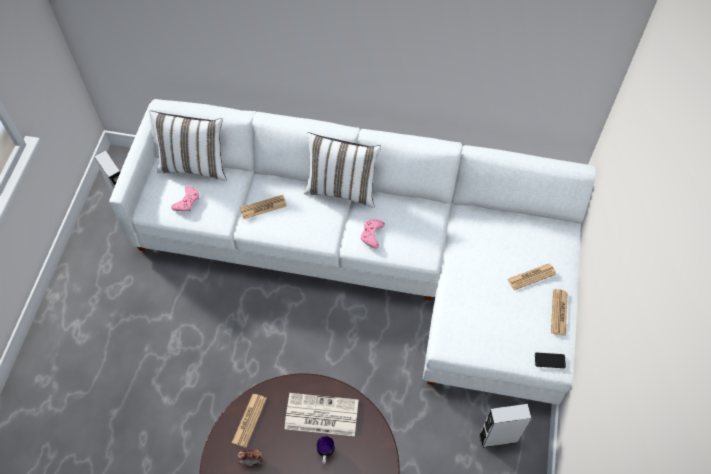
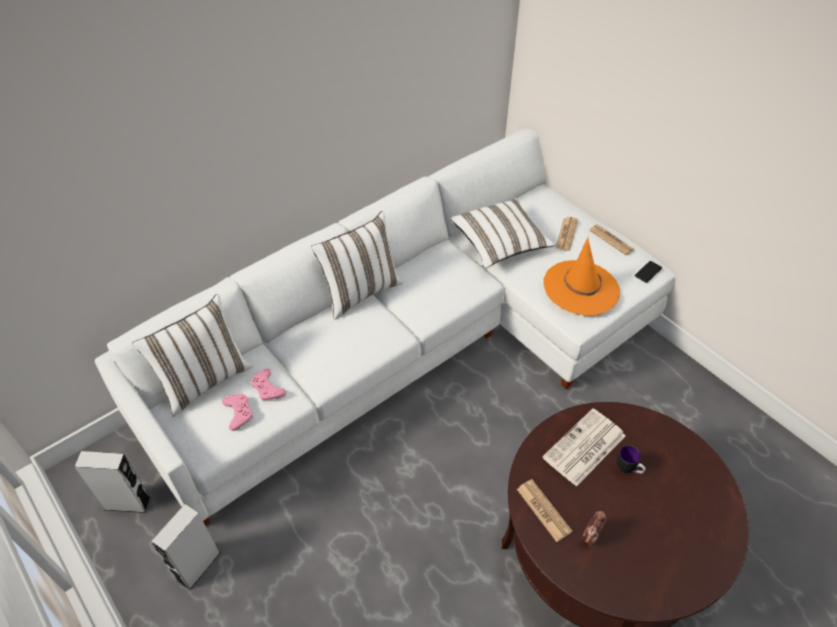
camera: 50 degrees left, 10 degrees down
newspaper [240,195,287,219] -> none
pink game controller [361,220,385,249] -> pink game controller moved to [251,369,286,401]
grey speaker [479,404,531,448] -> grey speaker moved to [151,504,220,591]
none -> white pillow [451,198,555,268]
none -> orange hat [544,237,620,315]

